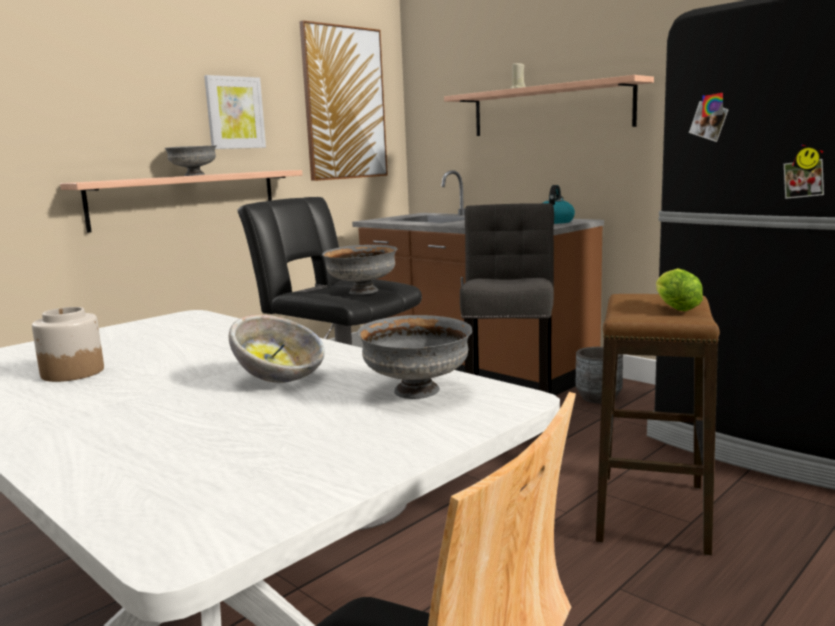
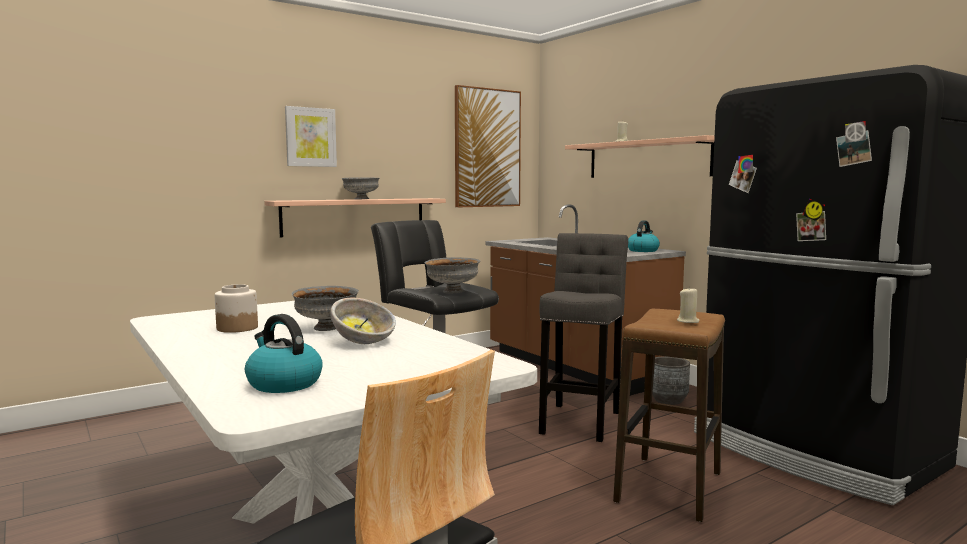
camera: 10 degrees right, 5 degrees down
picture [204,75,266,149] -> picture moved to [285,106,337,167]
grey bowl [357,315,472,399] -> grey bowl moved to [291,286,359,331]
lettuce [656,268,703,311] -> beige candle [677,287,699,323]
none -> kettle [245,314,323,393]

